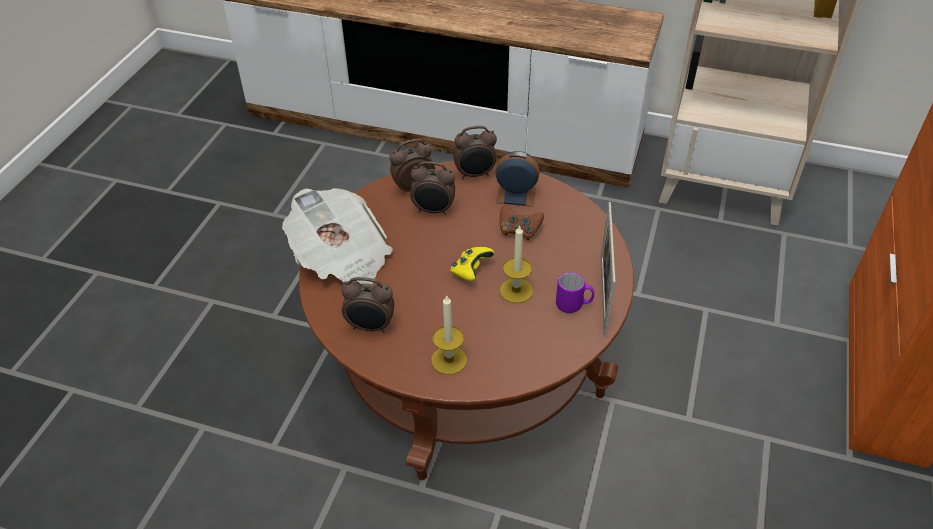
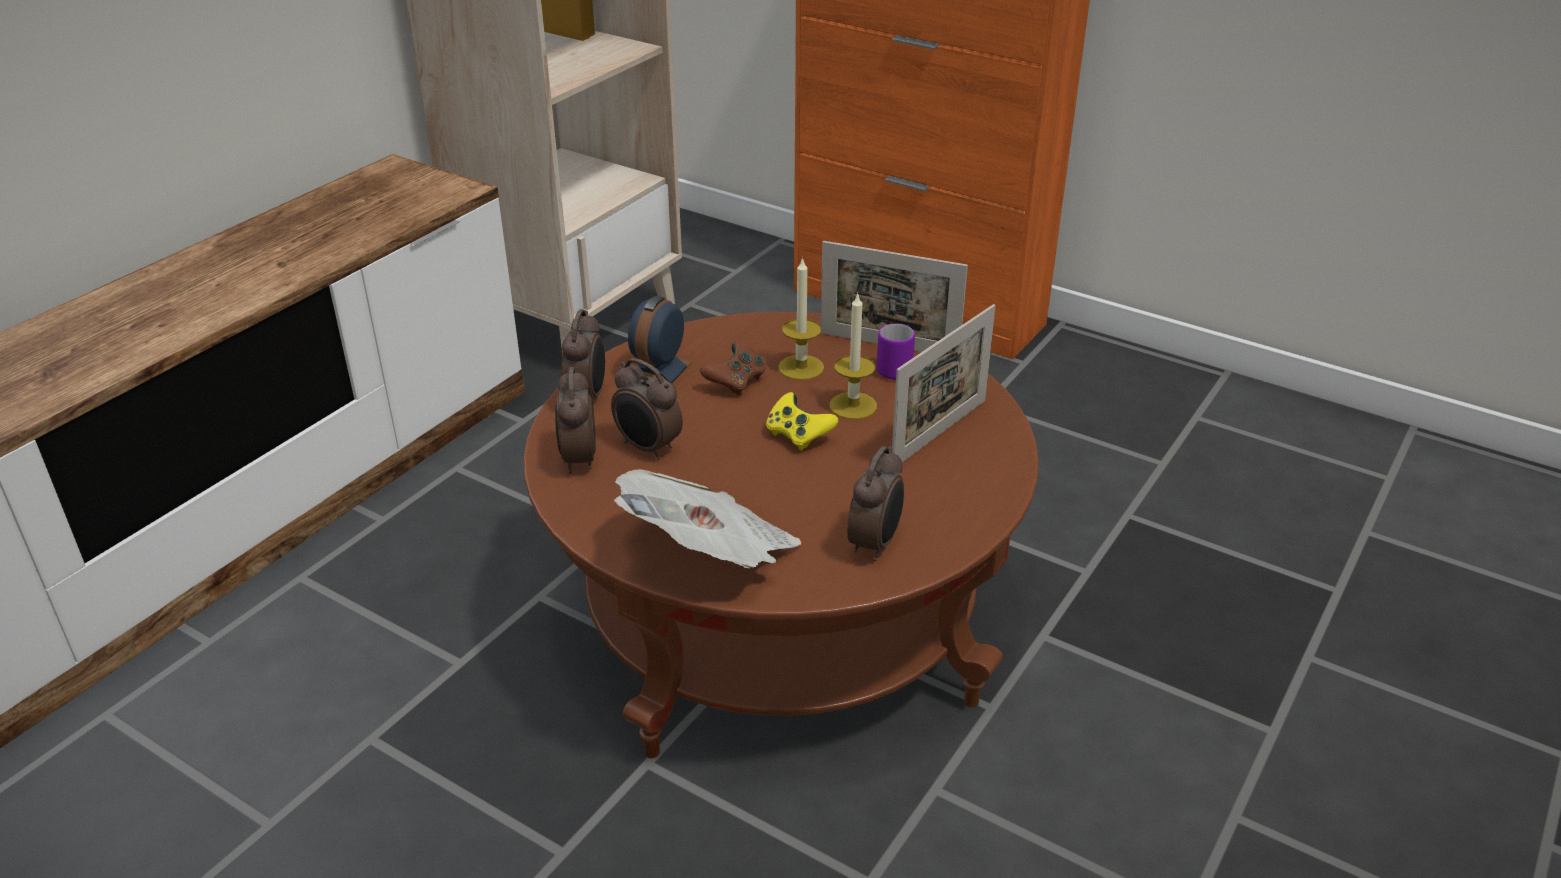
camera: 75 degrees left, 10 degrees down
alarm clock [410,161,455,215] -> alarm clock turned 105 degrees clockwise [611,358,683,460]
candle [431,296,467,375] -> candle moved to [778,257,824,380]
none -> picture frame [892,304,996,462]

